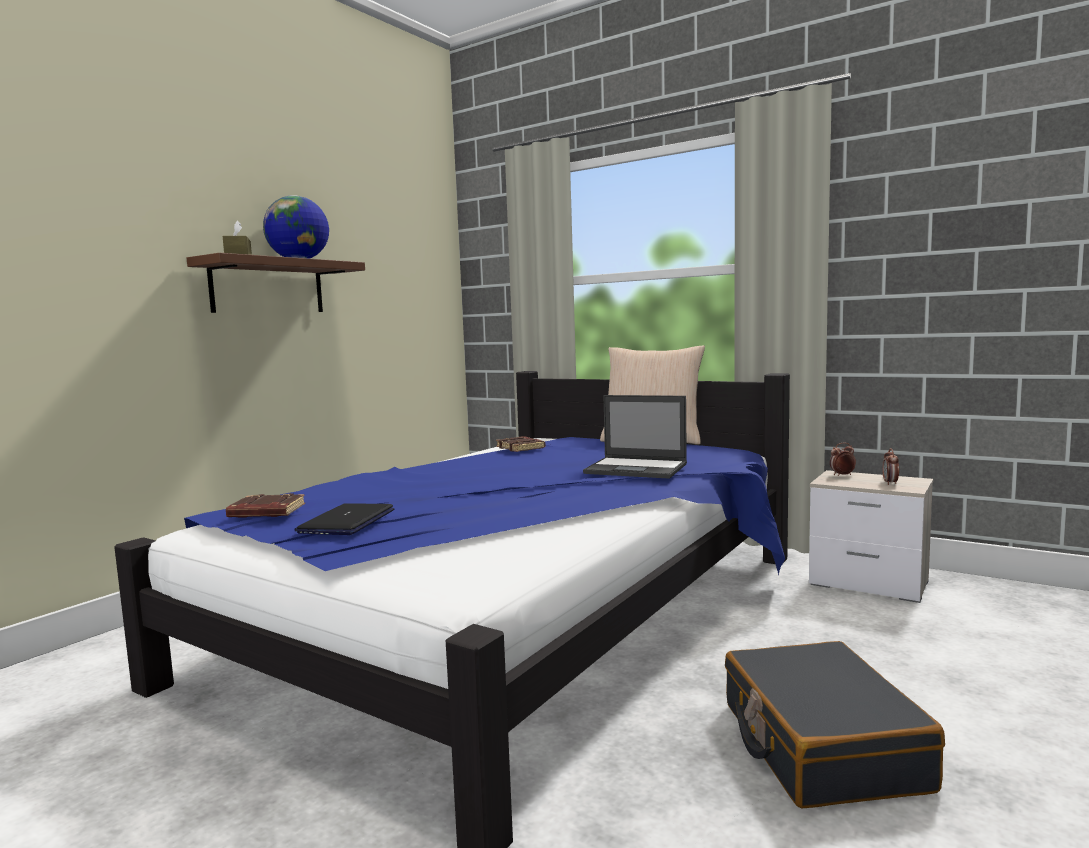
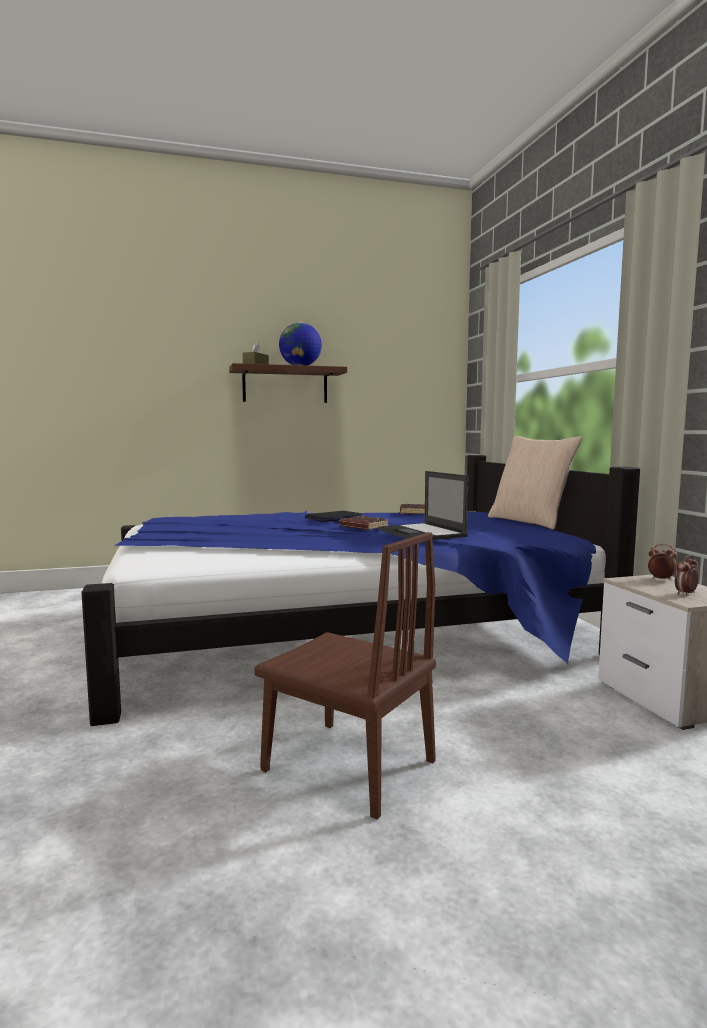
camera: 40 degrees right, 0 degrees up
brown book [226,493,305,518] -> brown book moved to [339,516,389,530]
laptop [294,504,394,535] -> laptop moved to [305,511,363,522]
black suitcase [725,641,945,808] -> brown chair [254,532,436,820]

